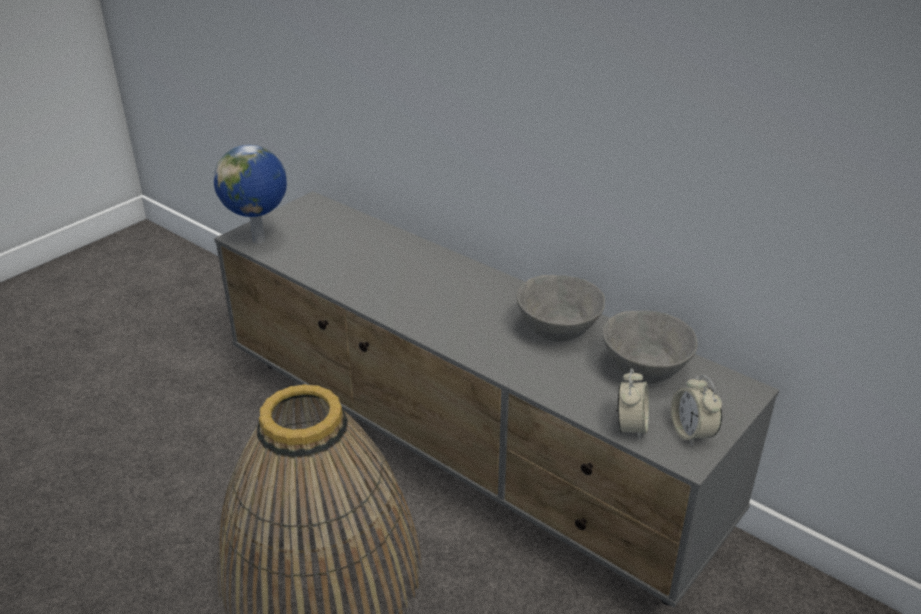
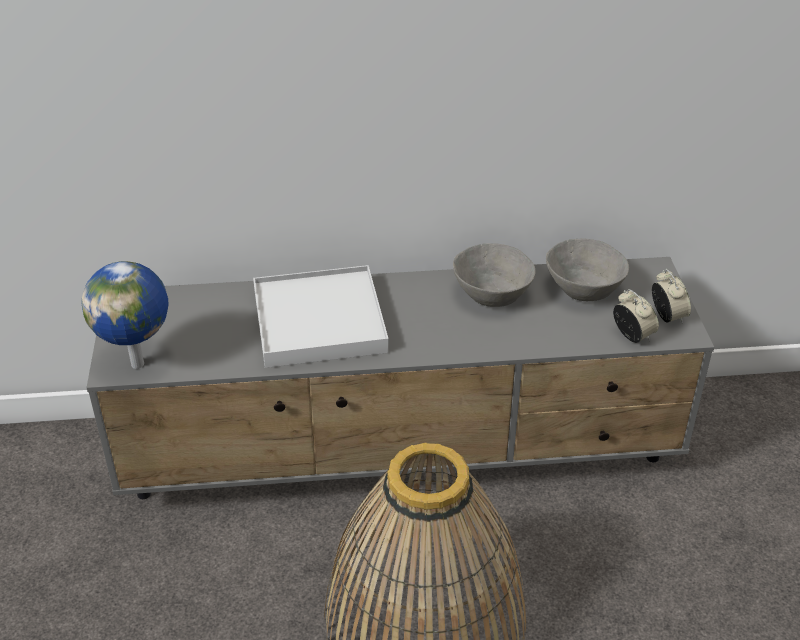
camera: 45 degrees left, 5 degrees up
alarm clock [671,375,722,447] -> alarm clock turned 135 degrees counterclockwise [652,269,691,324]
none -> white tray [253,265,389,368]

